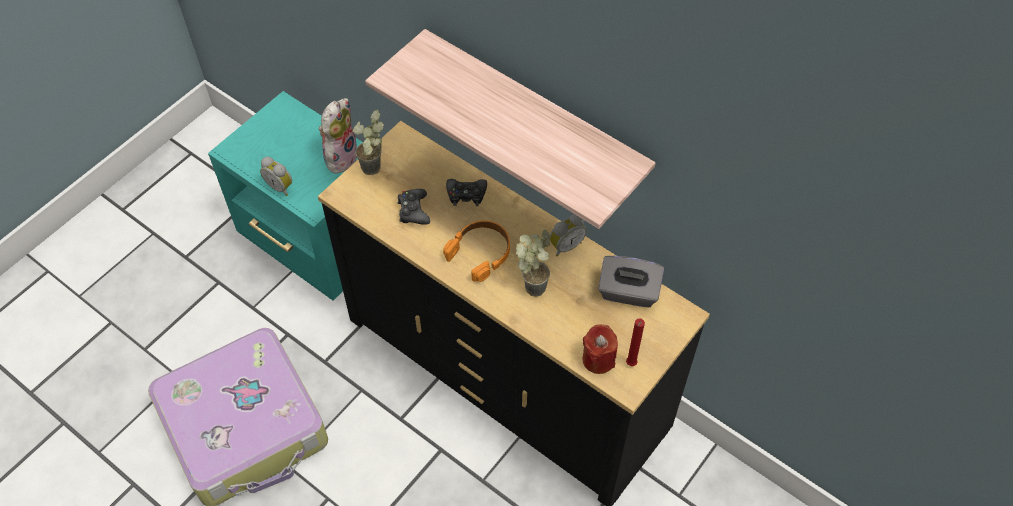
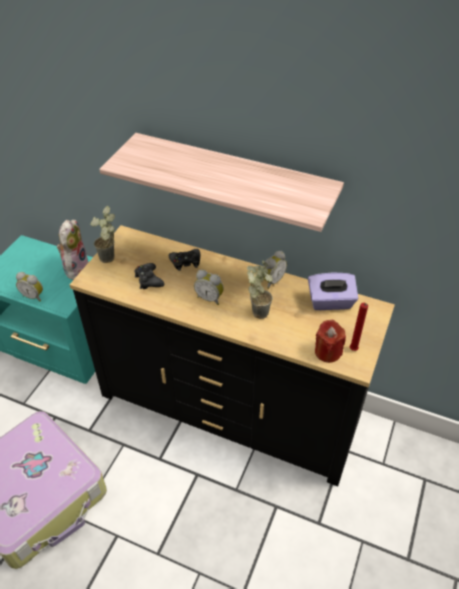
camera: 15 degrees left, 10 degrees down
orange headphones [443,221,510,282] -> alarm clock [194,270,224,305]
grey tissue box [598,256,664,307] -> purple tissue box [308,273,359,310]

